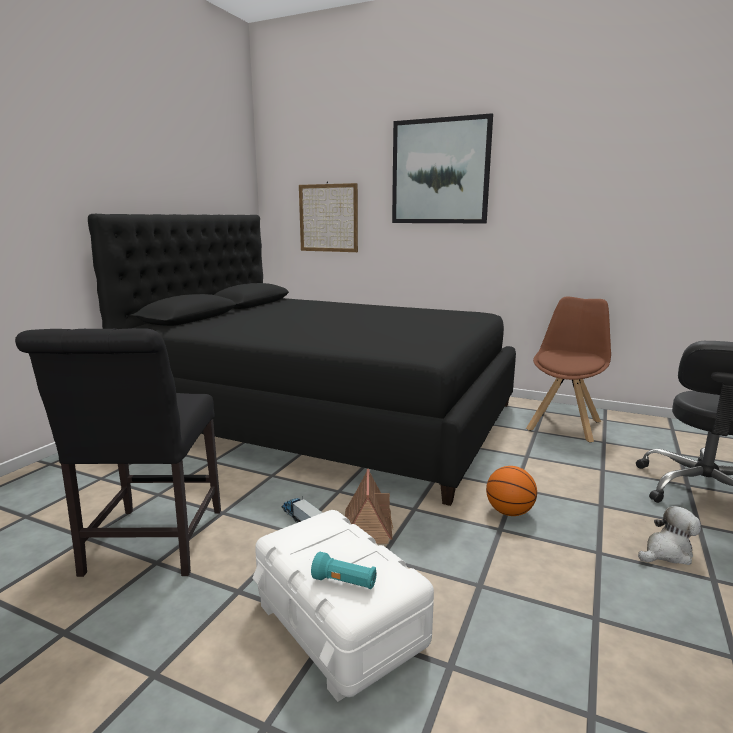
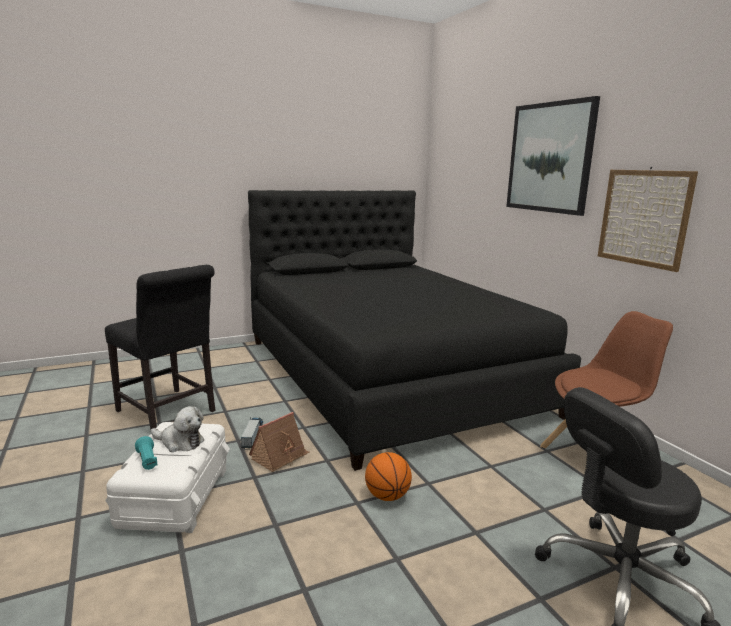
camera: 40 degrees right, 0 degrees up
black chair [15,328,221,577] -> black chair turned 90 degrees counterclockwise [105,265,216,430]
picture [299,182,358,252] -> picture moved to [598,167,698,272]
plush toy [638,506,701,565] -> plush toy moved to [151,406,204,452]

